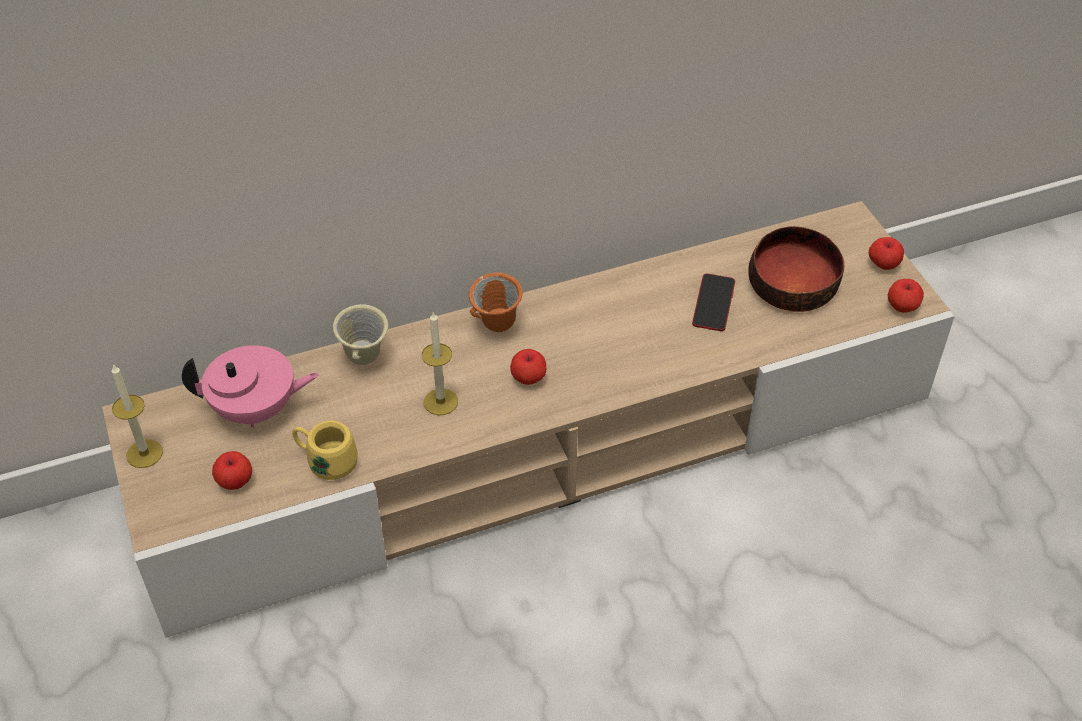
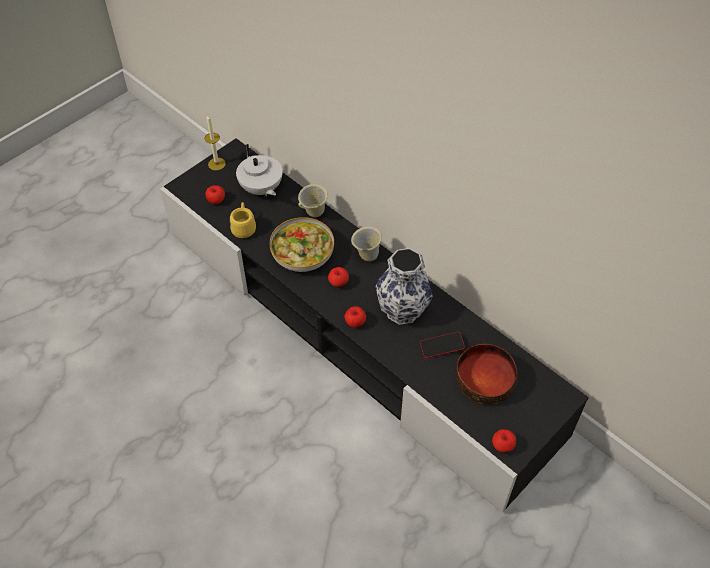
camera: 65 degrees right, 5 degrees up
beige tv stand [102,201,955,638] -> black tv stand [160,138,589,513]
pink teapot [182,345,319,428] -> white teapot [236,144,283,196]
candle [422,312,458,415] -> bowl [270,217,334,272]
orange mug [469,273,522,332] -> beige mug [351,227,382,261]
apple [869,237,904,270] -> apple moved to [345,306,366,327]
none -> vase [376,248,433,325]

